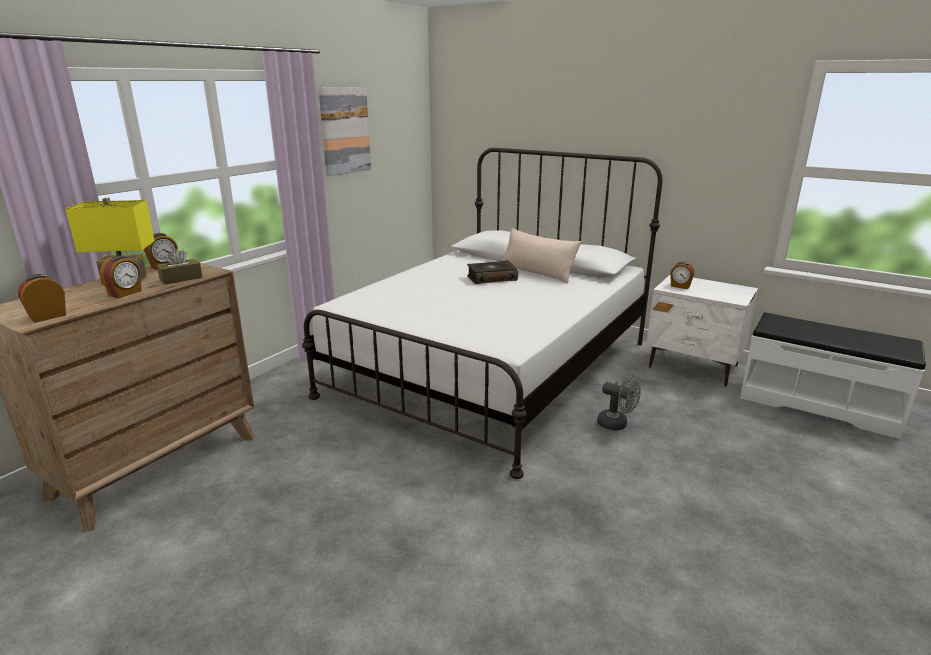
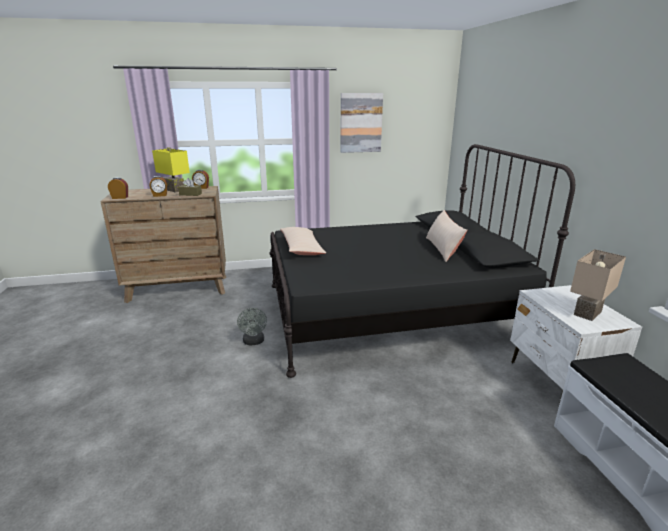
camera: 45 degrees right, 0 degrees up
white bed [302,148,663,479] -> black bed [269,144,575,378]
book [467,260,518,284] -> none
grey fan [597,375,641,431] -> grey fan moved to [237,308,267,345]
alarm clock [670,261,695,289] -> none
none -> beige pillow [280,227,326,255]
none -> beige table lamp [570,249,626,321]

